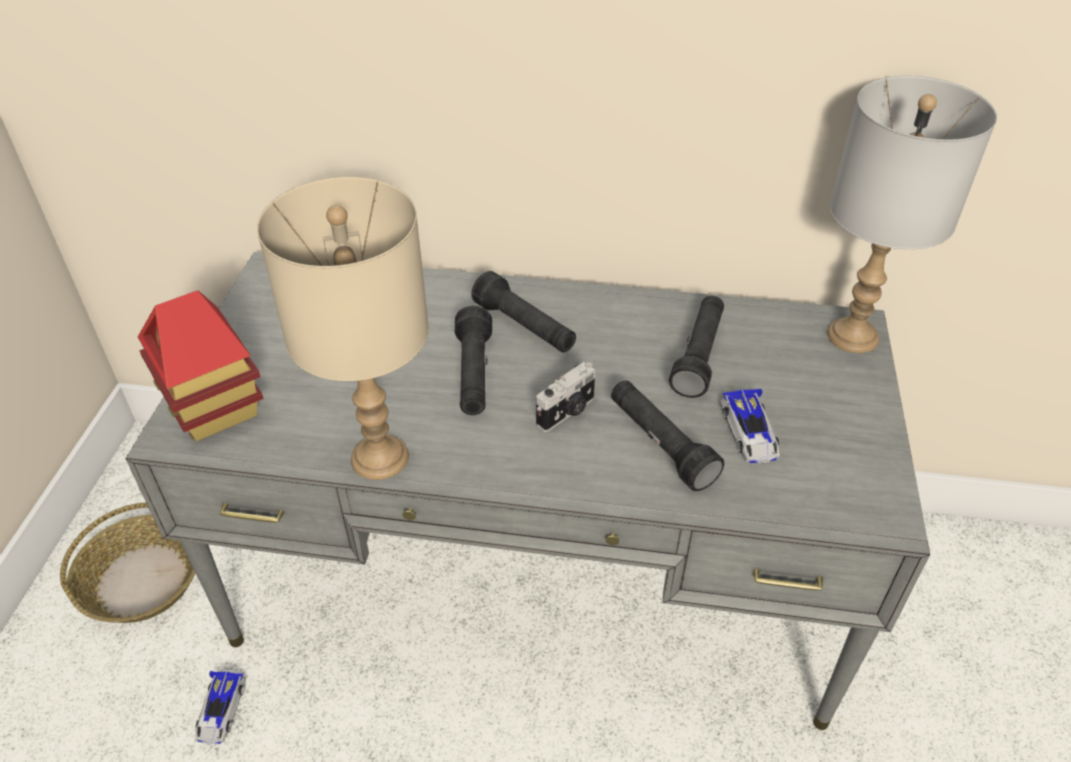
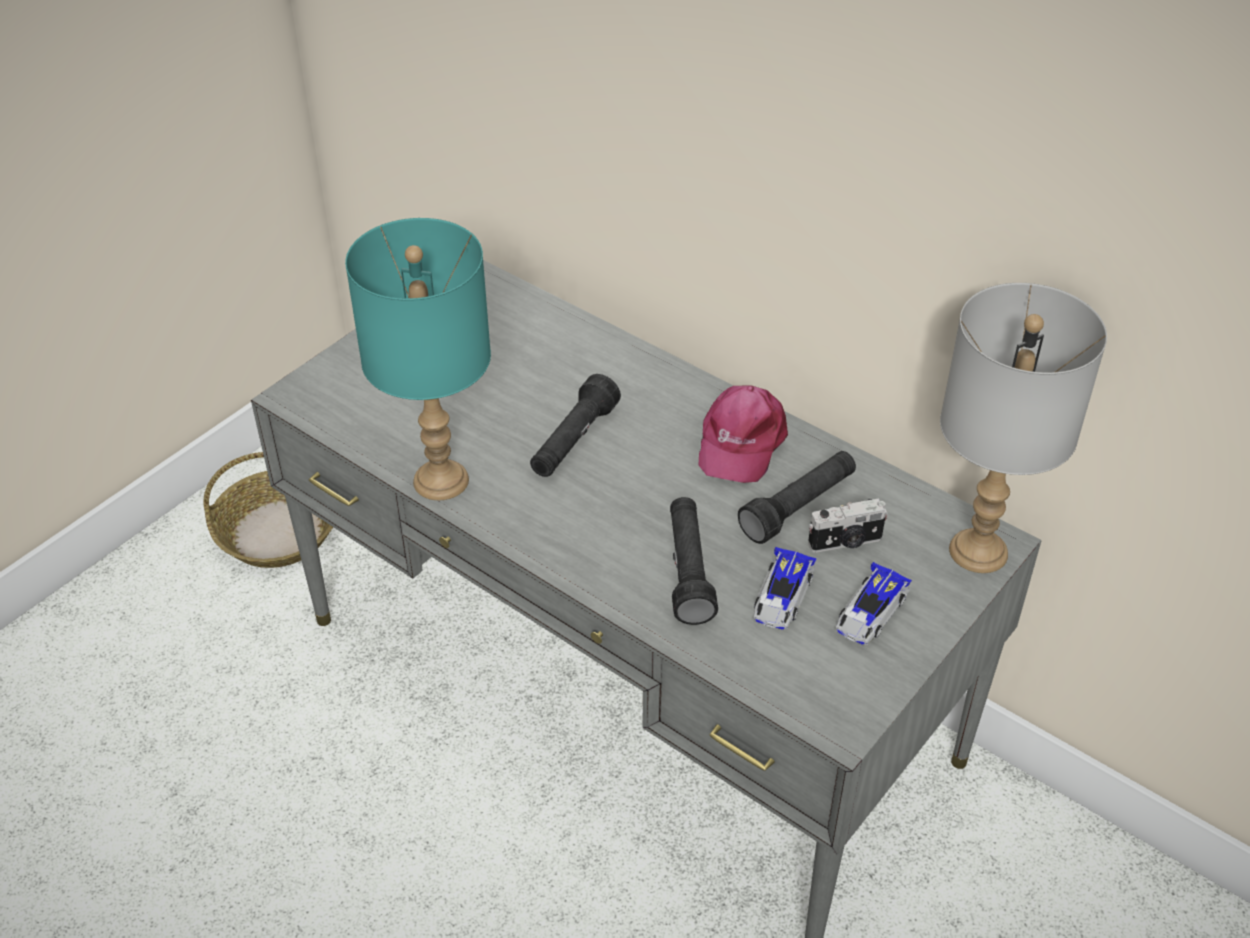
camera: 30 degrees right, 0 degrees up
toy house [138,290,263,441] -> none
toy car [195,671,246,744] -> toy car moved to [836,562,912,645]
beige table lamp [257,177,429,480] -> turquoise table lamp [345,218,491,500]
black flashlight [471,271,576,352] -> none
camera [536,362,595,432] -> camera moved to [808,498,888,553]
none -> pink cap [699,385,788,483]

